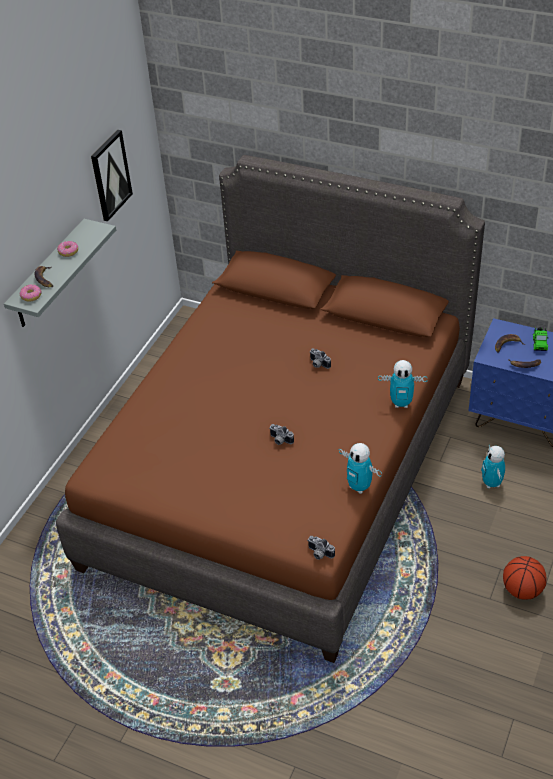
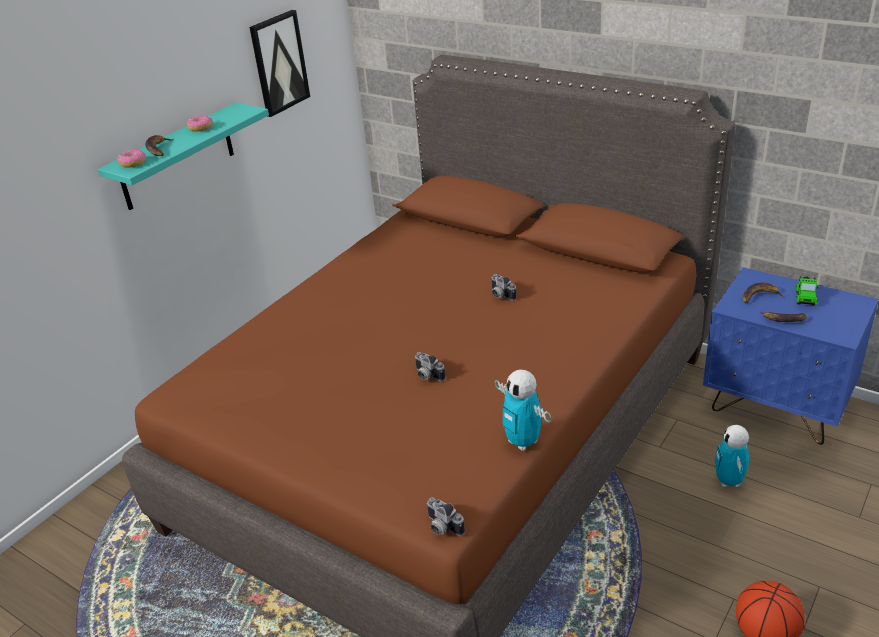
camera: 10 degrees right, 10 degrees down
grey shelf [4,219,116,327] -> turquoise shelf [97,103,269,210]
toy robot [378,360,428,408] -> none

